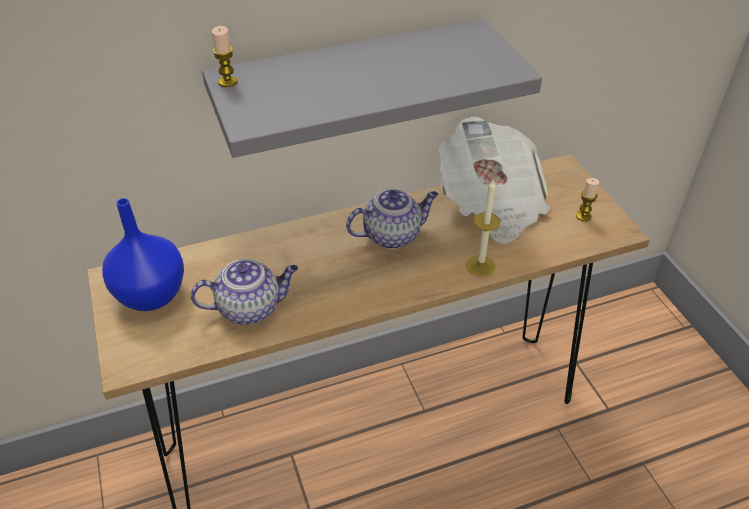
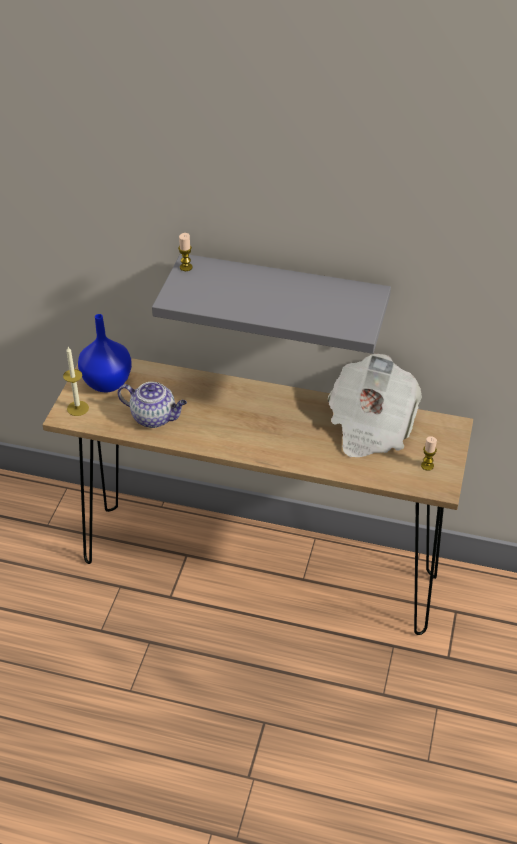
camera: 35 degrees right, 0 degrees up
teapot [346,188,438,249] -> none
candle [466,180,500,276] -> candle moved to [63,347,89,416]

